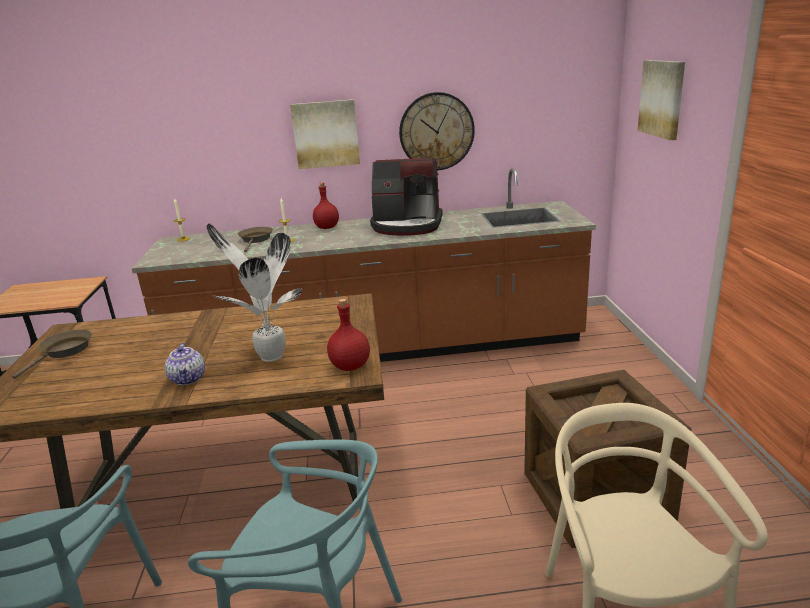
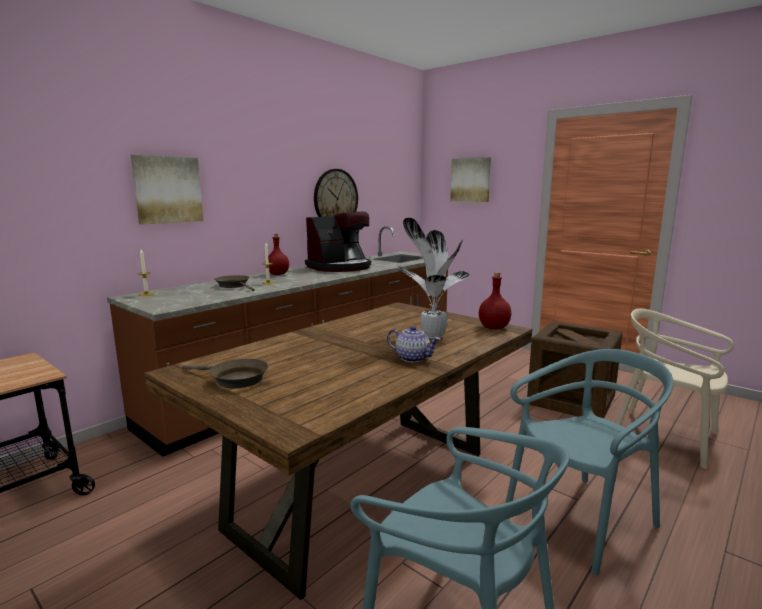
camera: 45 degrees left, 10 degrees down
brown frying pan [12,329,92,379] -> brown frying pan turned 135 degrees clockwise [182,359,269,388]
picture [290,99,360,169] -> picture moved to [131,155,203,225]

